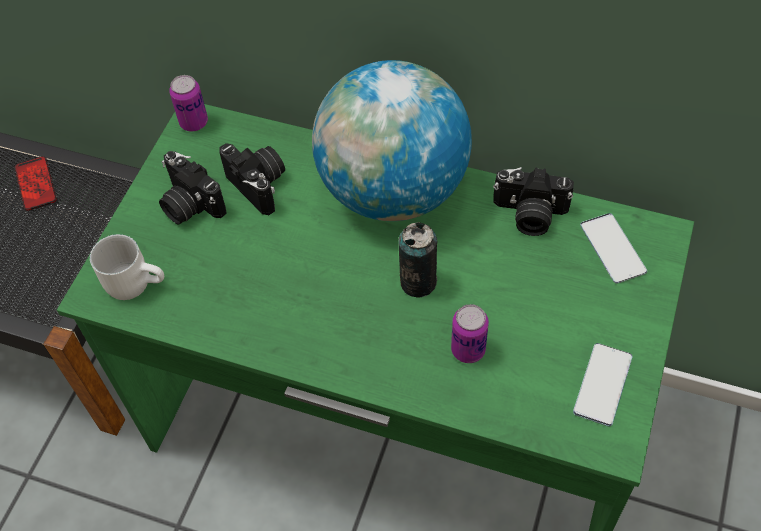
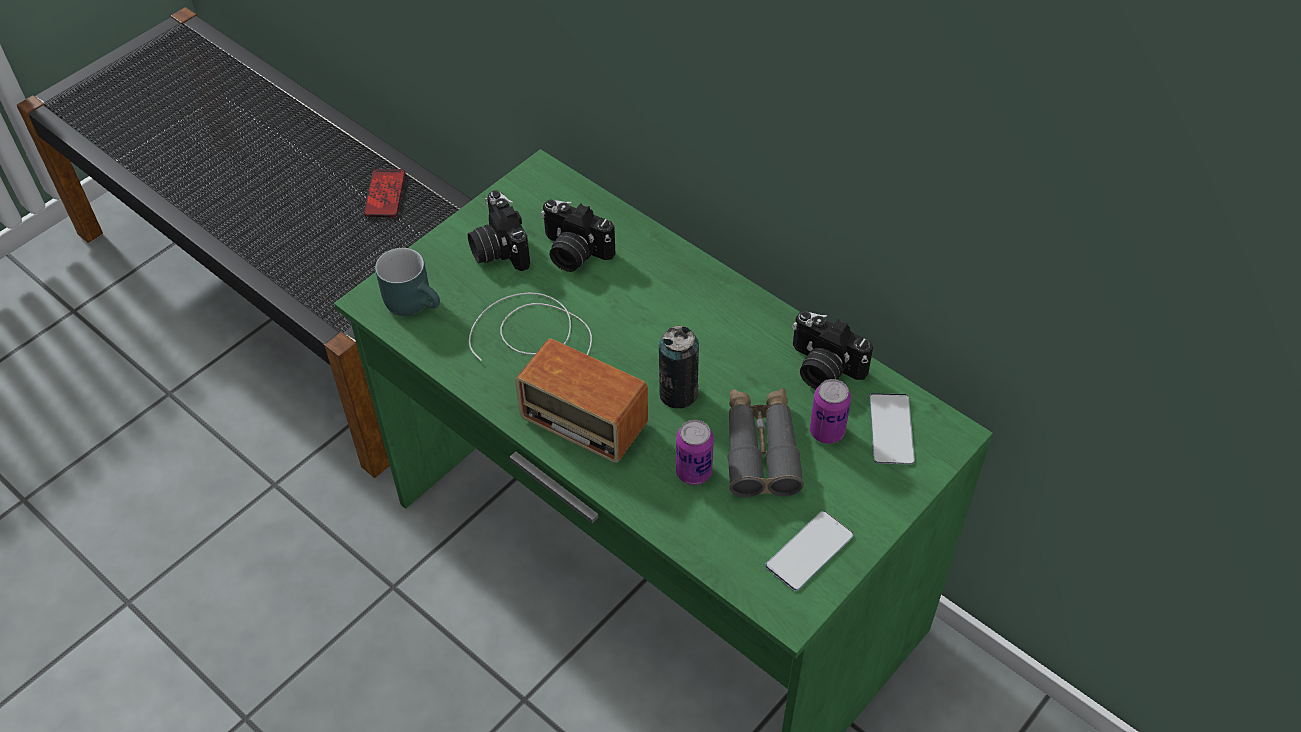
camera: 20 degrees right, 5 degrees down
white mug [90,234,164,300] -> turquoise mug [375,248,440,316]
can [169,75,208,132] -> can moved to [810,379,851,444]
camera [219,143,285,215] -> camera turned 135 degrees clockwise [541,200,615,272]
globe [312,60,472,221] -> none
none -> radio [469,293,648,463]
none -> grey binoculars [727,388,804,498]

